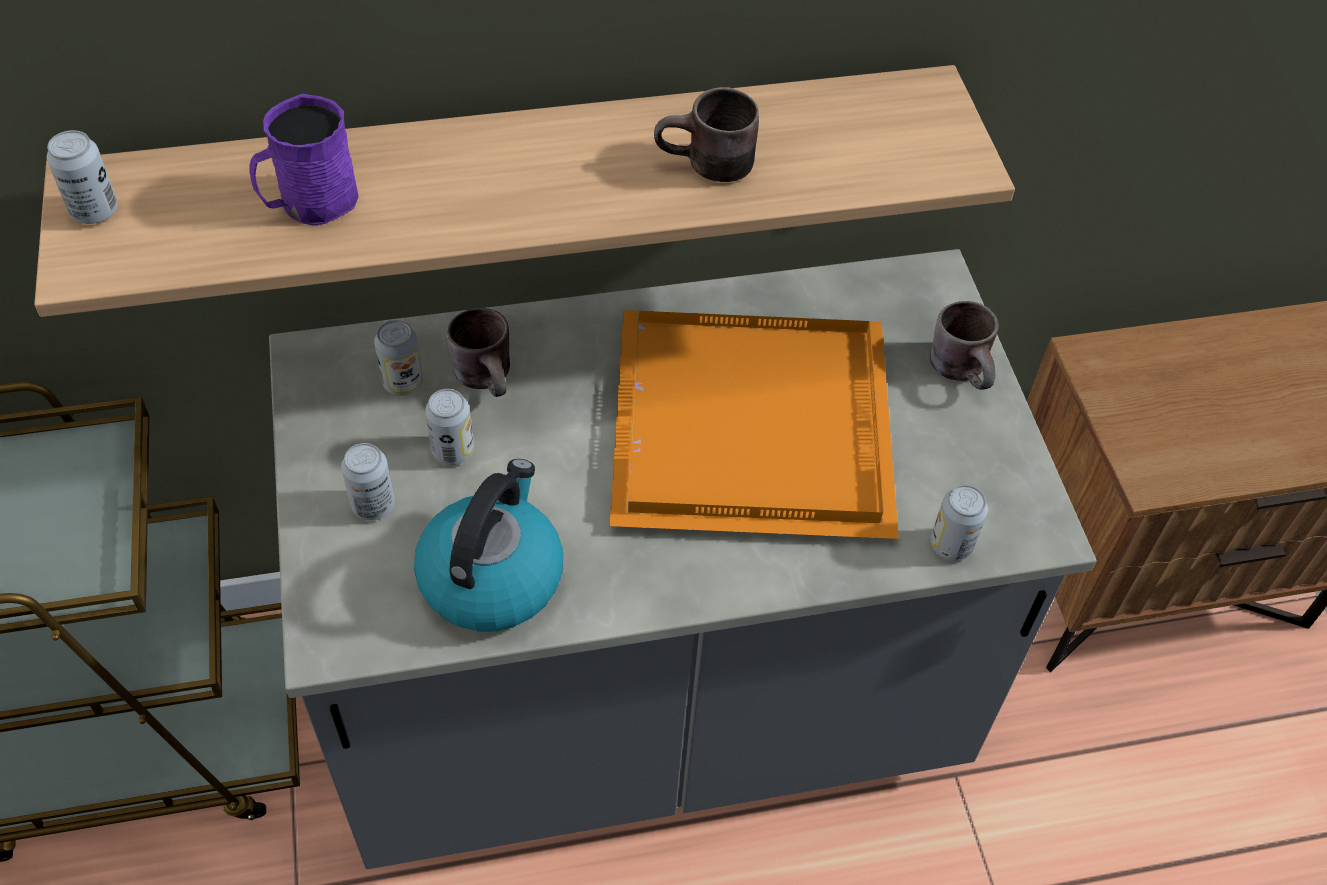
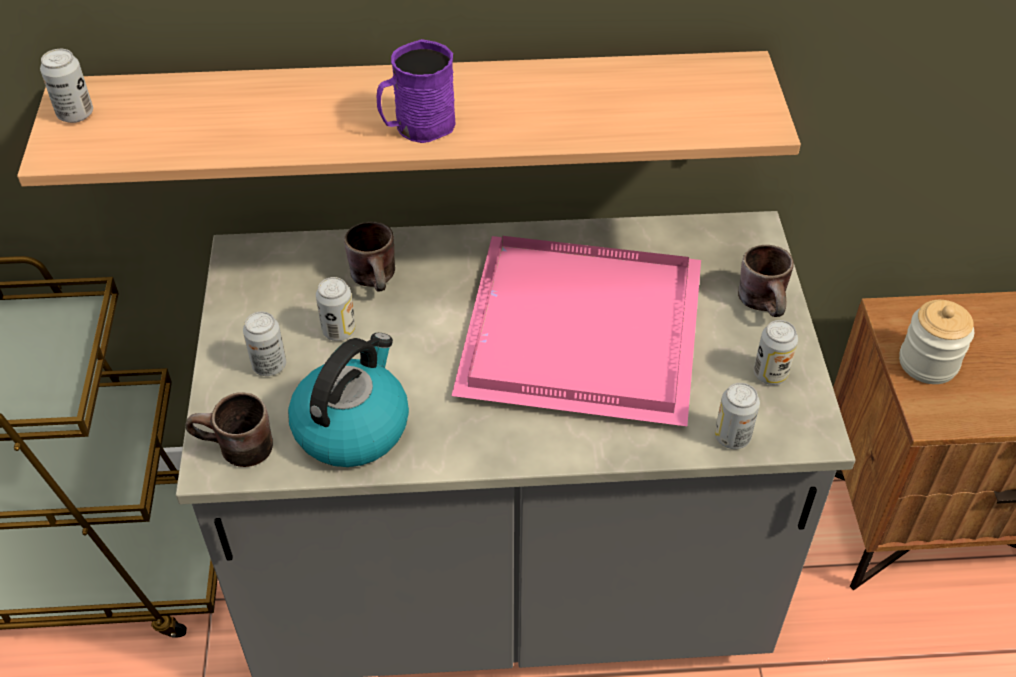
camera: 10 degrees right, 5 degrees down
purple mug [249,94,359,226] -> purple mug moved to [376,39,456,143]
can [374,320,423,396] -> can moved to [754,320,798,385]
orange tray [610,310,899,539] -> pink tray [452,236,701,426]
brown mug [654,87,759,182] -> brown mug moved to [185,392,273,467]
none -> jar [899,300,974,384]

